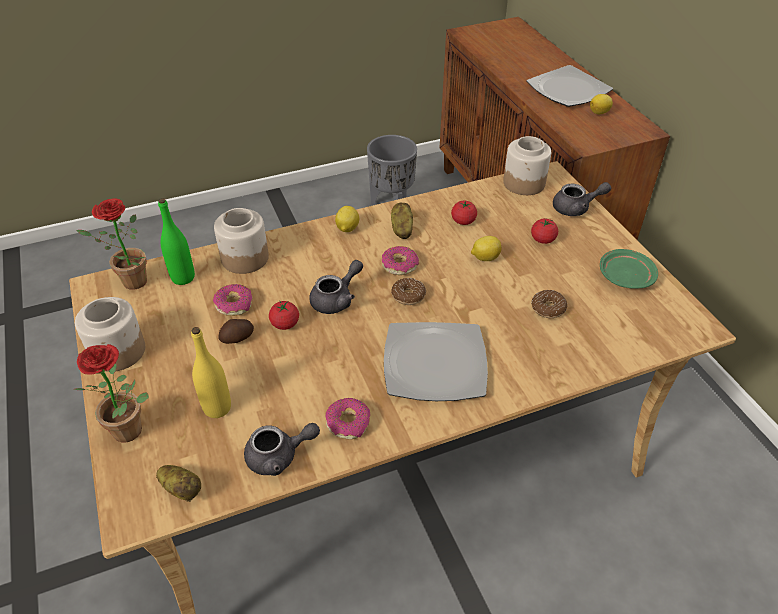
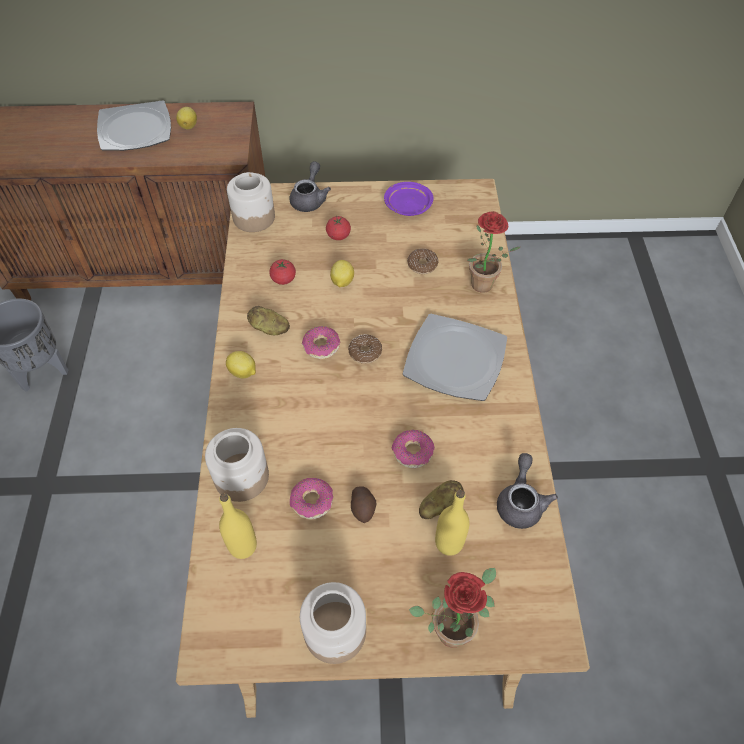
camera: 70 degrees left, 10 degrees up
potted plant [77,198,147,290] -> potted plant moved to [467,211,520,293]
potato [156,465,201,502] -> potato moved to [419,480,464,519]
green bottle [158,198,195,285] -> yellow bottle [219,493,257,559]
tomato [269,300,299,330] -> none
grey teapot [309,260,363,314] -> none
donut [325,398,370,440] -> donut moved to [392,430,435,468]
green plate [600,249,658,289] -> purple plate [384,182,434,216]

